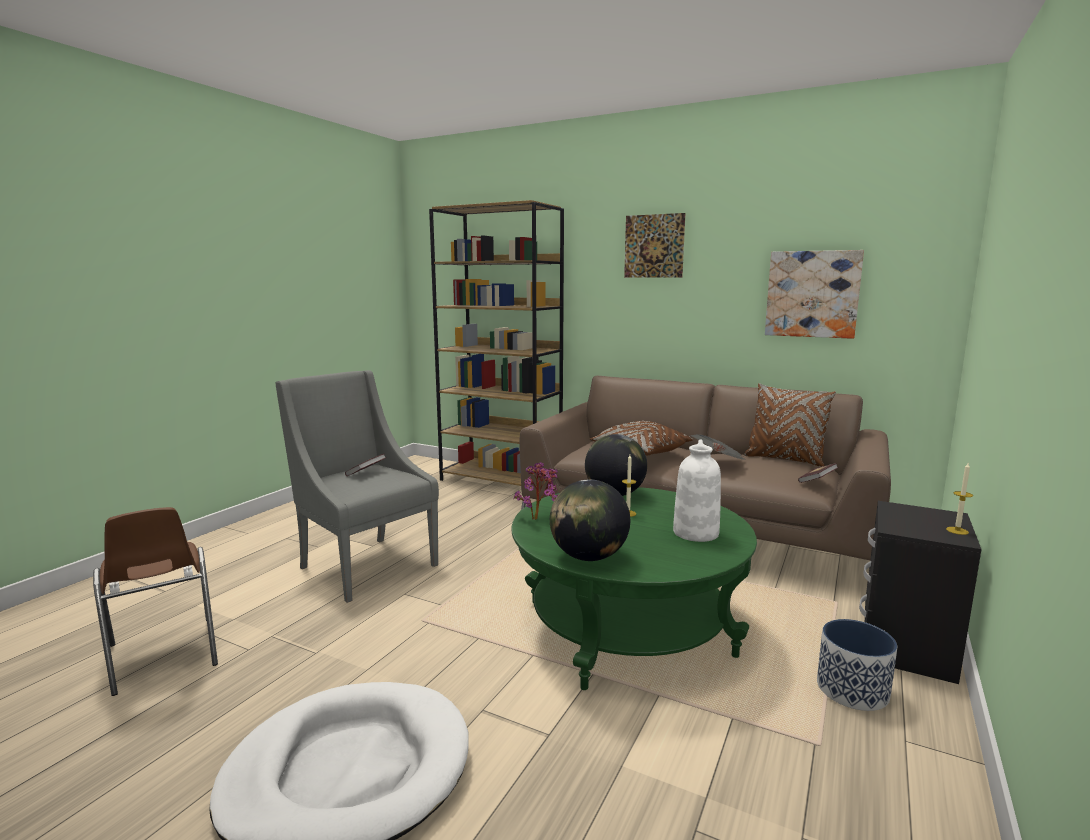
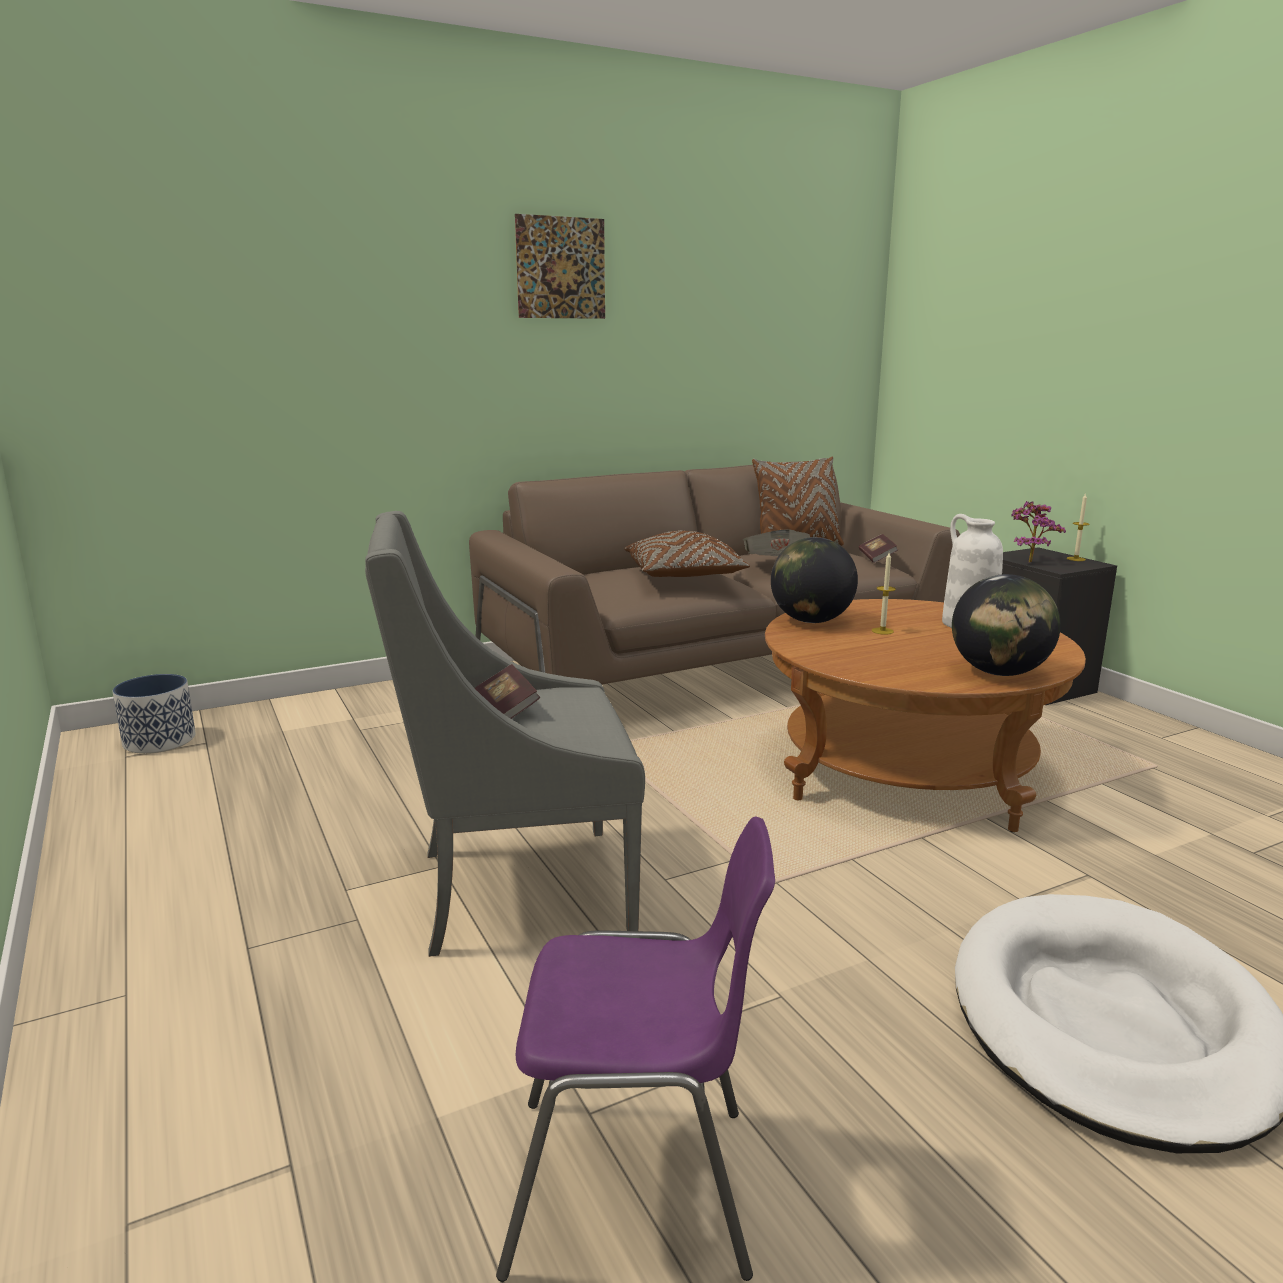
camera: 55 degrees left, 5 degrees up
brown chair [93,507,218,696] -> purple chair [496,816,775,1282]
brown bookcase [429,200,564,486] -> none
green coffee table [511,487,757,690] -> brown coffee table [765,599,1086,832]
potted plant [514,462,558,520] -> potted plant moved to [1011,501,1066,563]
picture [765,250,864,339] -> none
planter [817,619,897,711] -> planter moved to [113,674,195,754]

